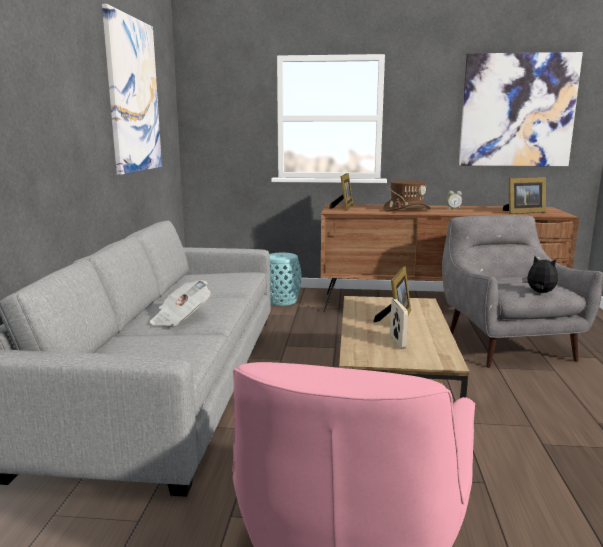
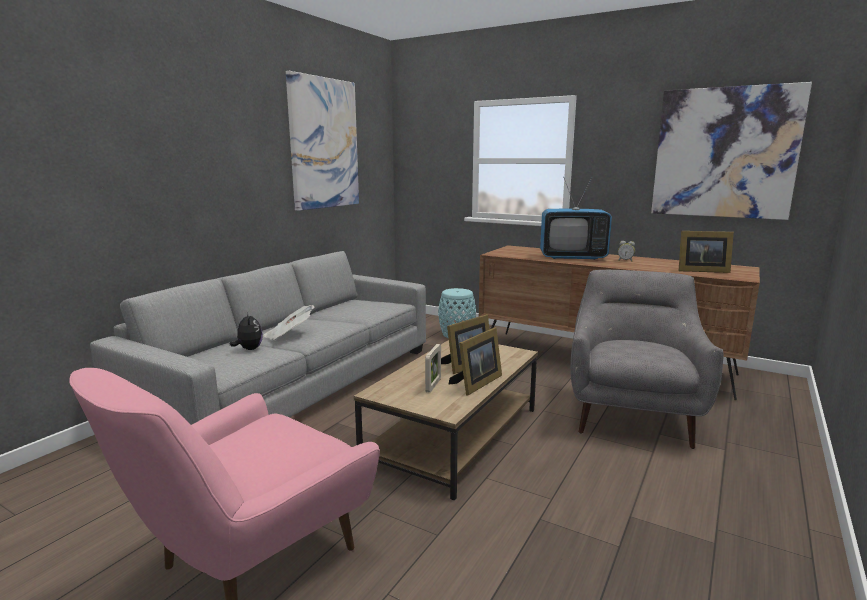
camera: 25 degrees right, 0 degrees up
picture frame [329,173,353,210] -> picture frame moved to [449,327,502,396]
brown hat [383,181,430,211] -> television [540,177,612,260]
plush toy [522,255,558,293] -> plush toy moved to [230,313,263,350]

